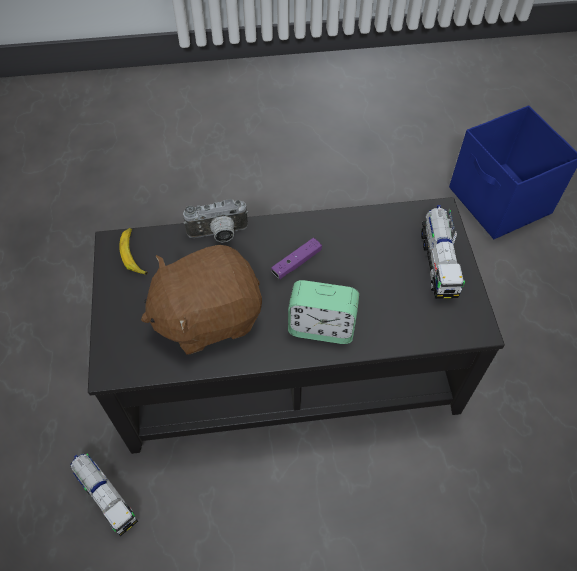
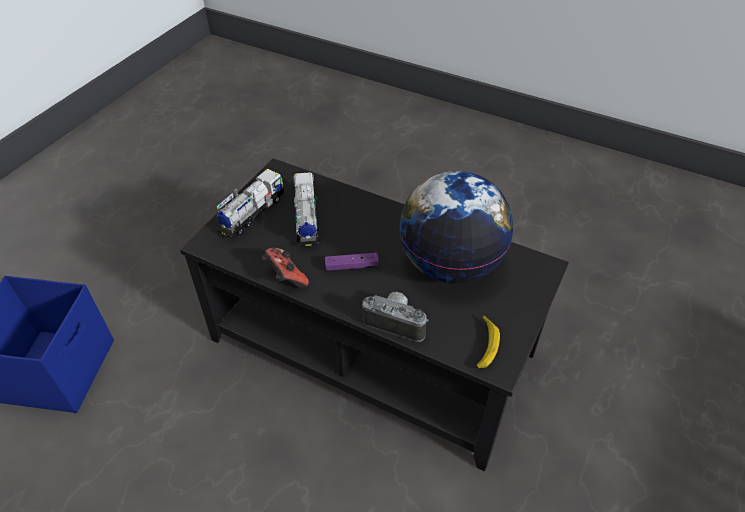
camera: 145 degrees left, 10 degrees down
toy truck [70,454,138,536] -> toy truck moved to [293,172,320,246]
brown plush toy [141,245,262,355] -> globe [399,171,513,284]
alarm clock [288,280,359,344] -> none
none -> game controller [262,248,309,288]

